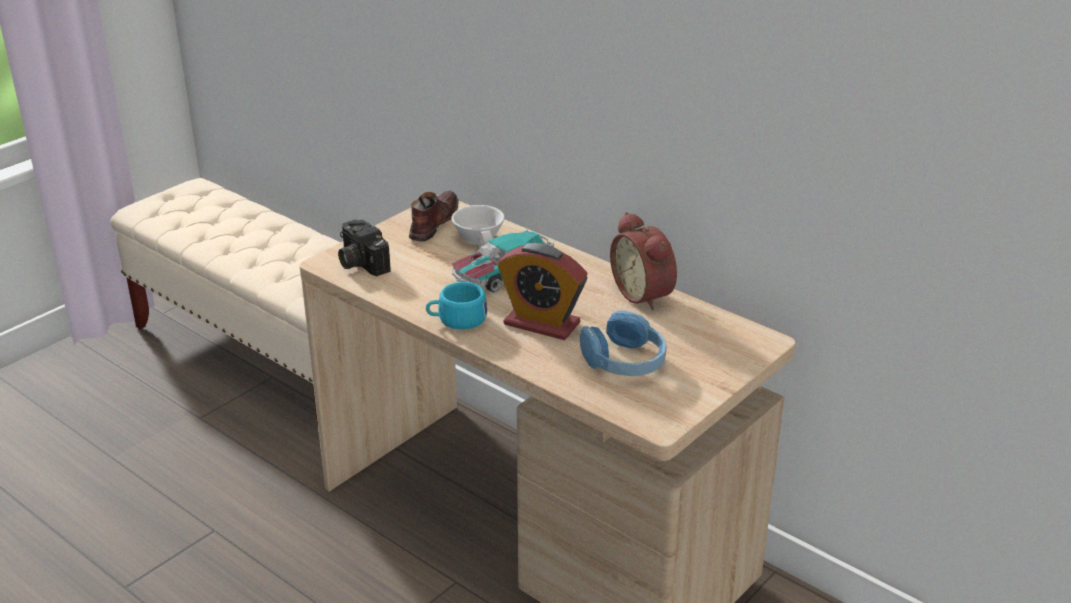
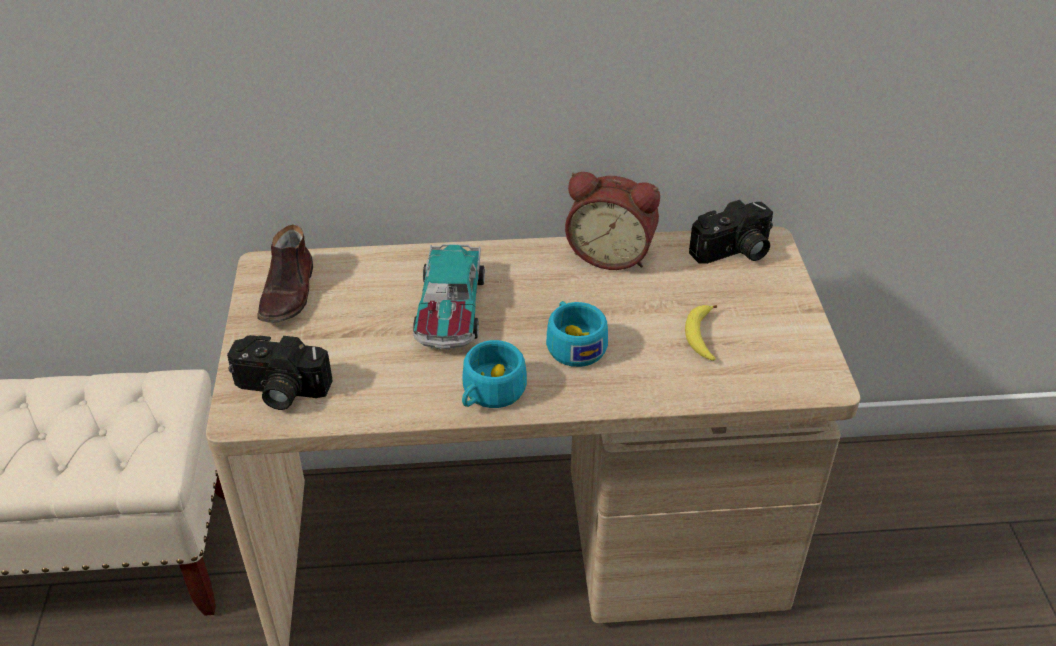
camera: 45 degrees left, 10 degrees up
brown shoe [409,191,459,242] -> brown shoe turned 150 degrees counterclockwise [258,224,313,322]
white cup [452,205,505,247] -> none
alarm clock [498,243,588,340] -> turquoise cup [546,301,608,367]
blue headphones [580,311,667,376] -> banana [685,305,717,361]
none -> camera [689,200,773,264]

